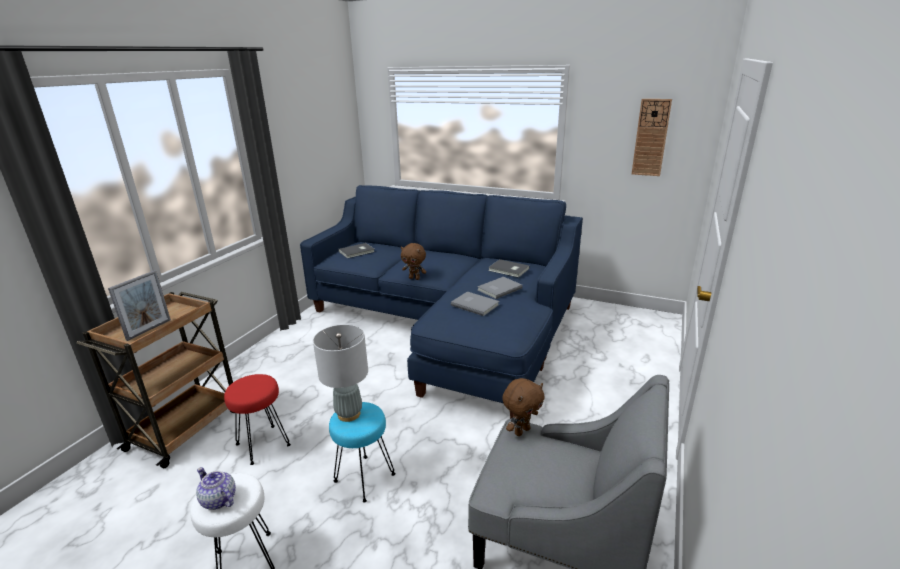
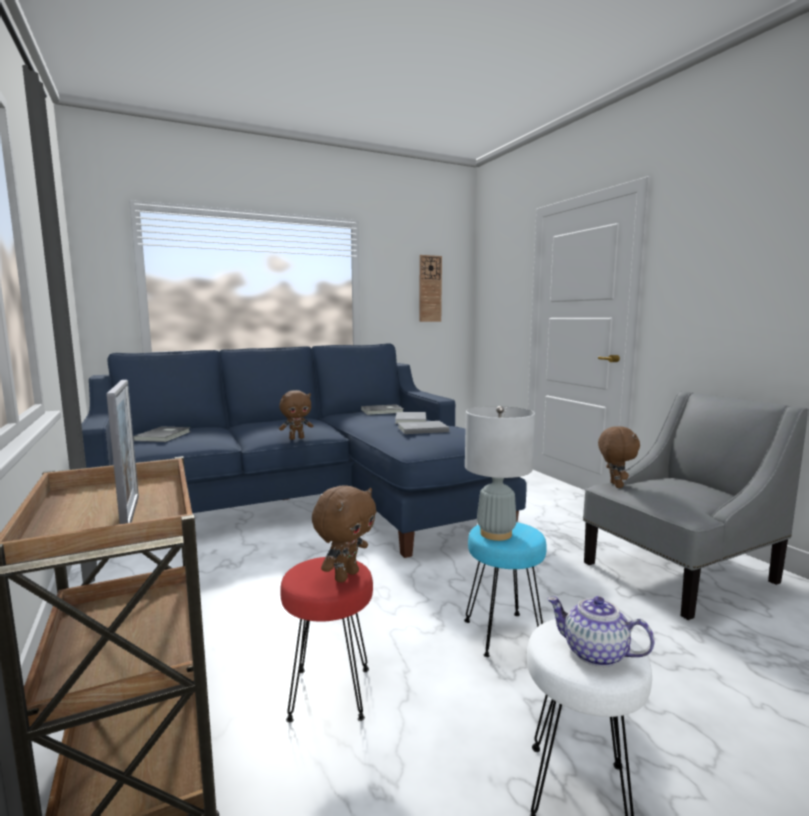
camera: 50 degrees left, 15 degrees down
teapot [196,467,236,510] -> teapot turned 45 degrees clockwise [547,596,654,667]
none -> brown plush toy [312,485,376,583]

